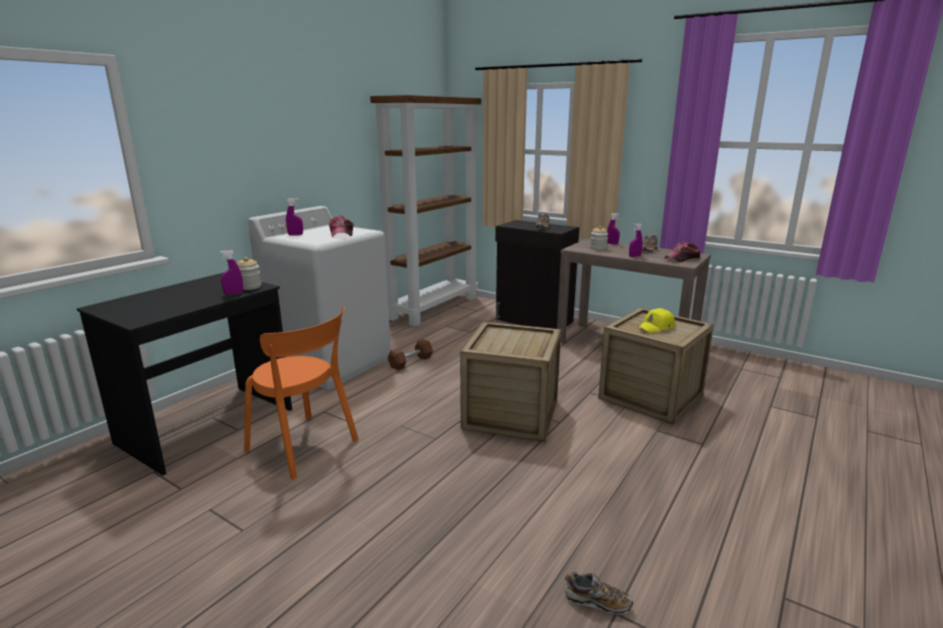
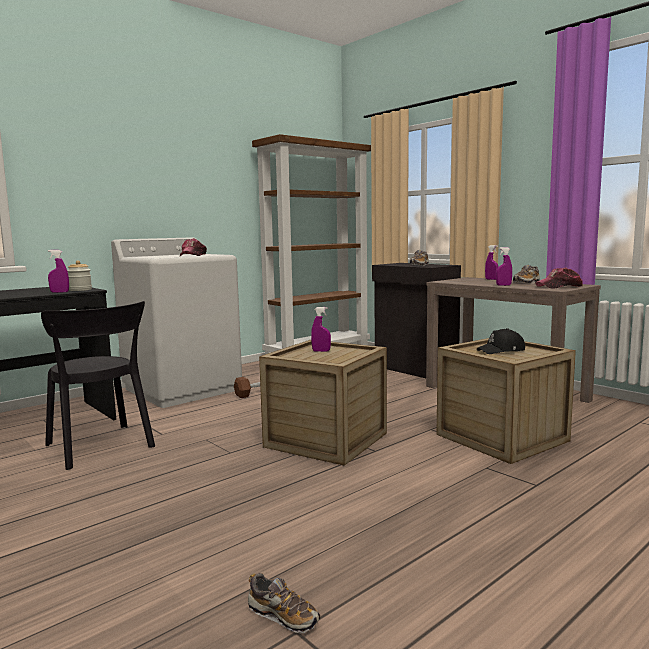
camera: 15 degrees right, 10 degrees down
orange chair [244,306,359,479] -> black chair [41,301,155,470]
purple spray bottle [286,198,303,235] -> purple spray bottle moved to [311,307,331,352]
jar [590,226,608,250] -> none
yellow cap [638,308,675,333] -> black cap [477,328,525,354]

